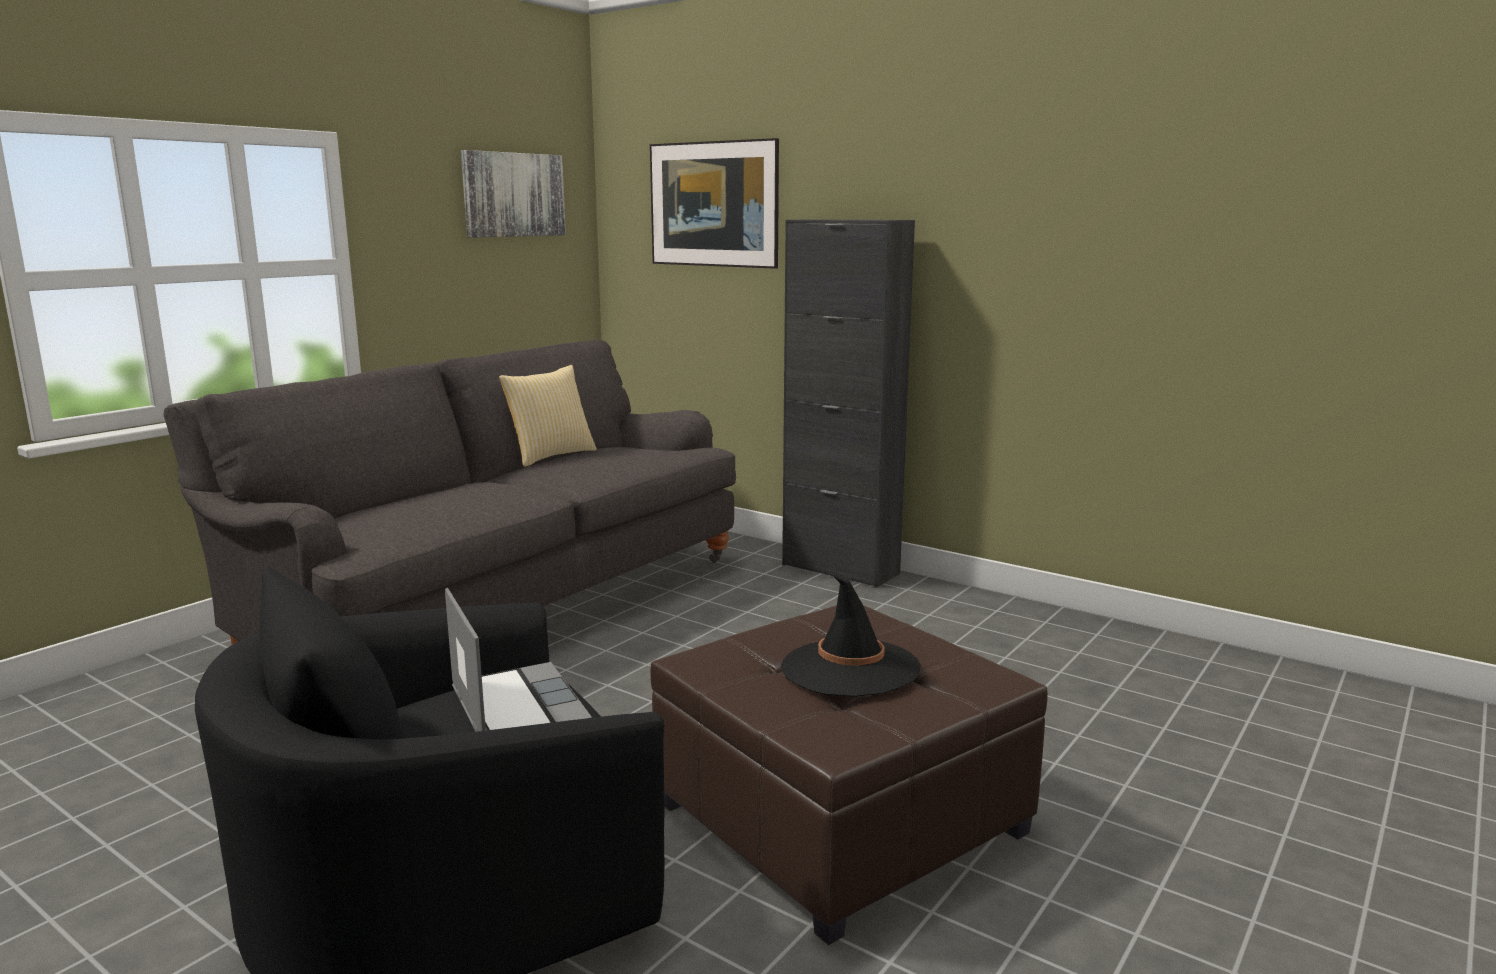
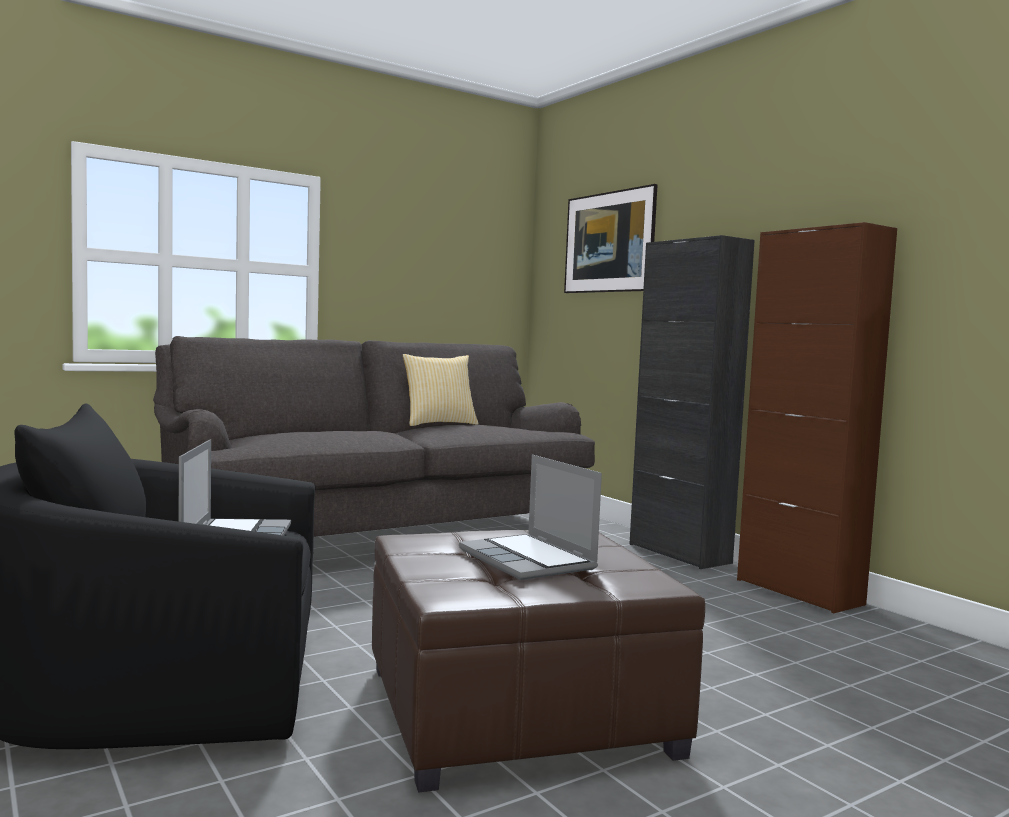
camera: 20 degrees right, 10 degrees down
picture [461,150,566,238] -> none
black hat [781,576,920,697] -> laptop [459,455,602,580]
none -> brown cabinet [737,222,897,613]

